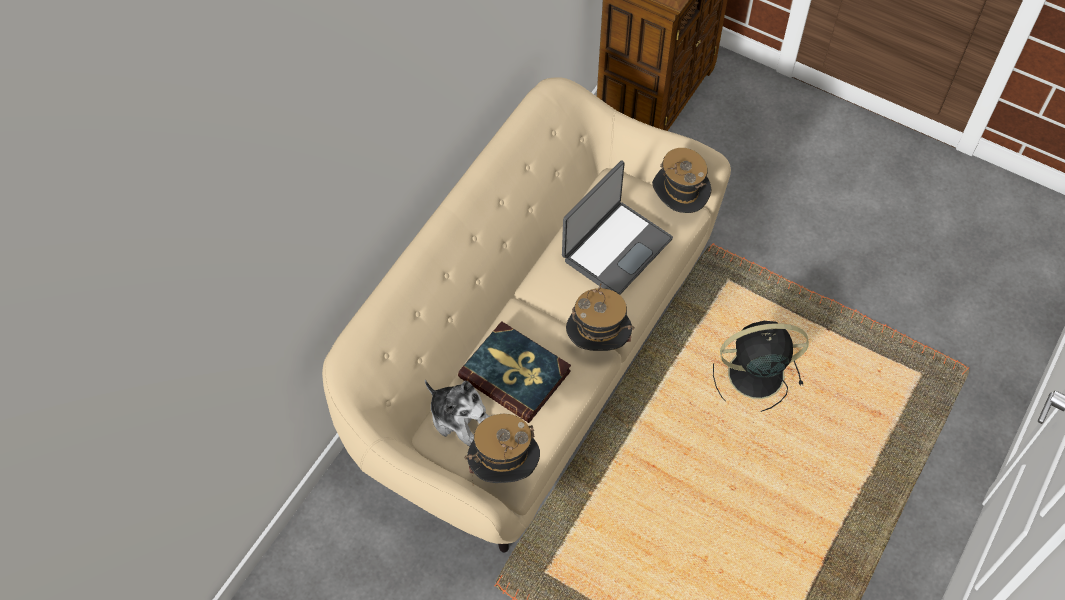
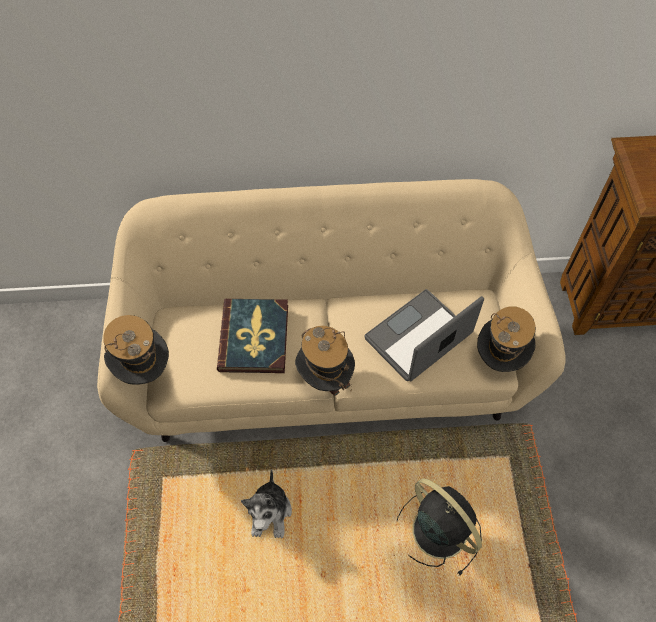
camera: 55 degrees right, 0 degrees up
plush toy [425,380,490,446] -> plush toy moved to [241,469,292,538]
laptop [562,160,673,295] -> laptop turned 135 degrees clockwise [364,289,484,381]

